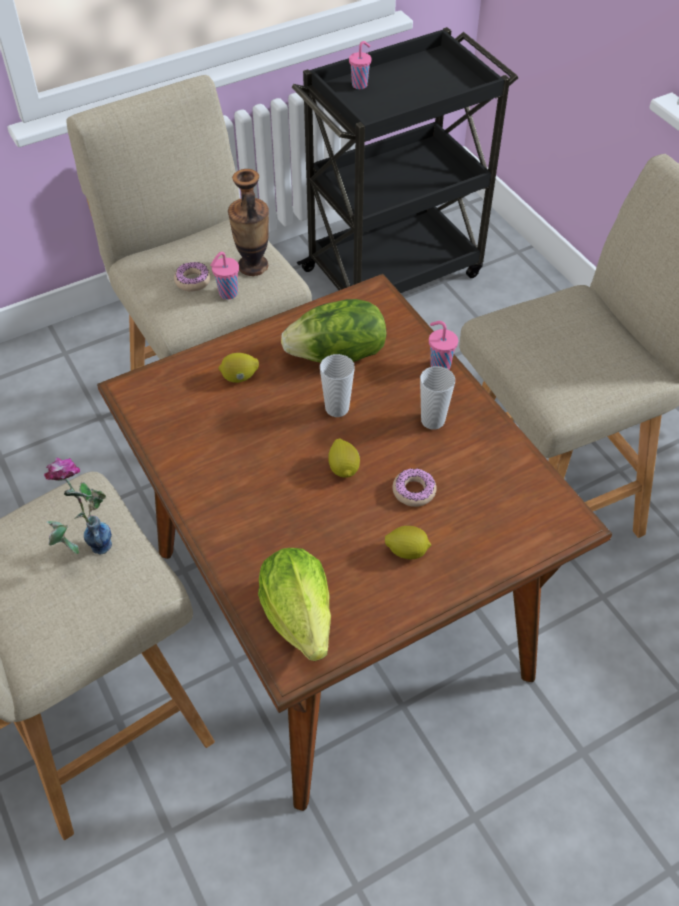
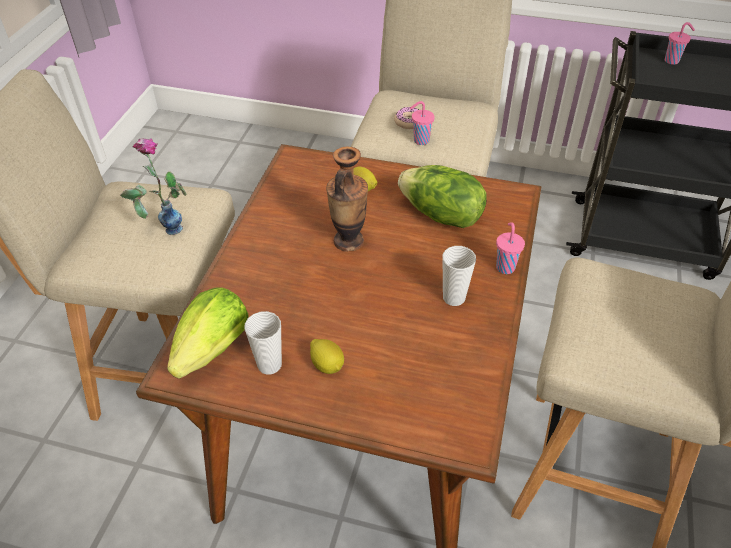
camera: 45 degrees right, 5 degrees down
vase [228,169,269,276] -> vase moved to [326,146,368,252]
cup [320,354,355,417] -> cup moved to [244,311,282,375]
lemon [328,439,360,478] -> none
donut [392,468,437,507] -> none

